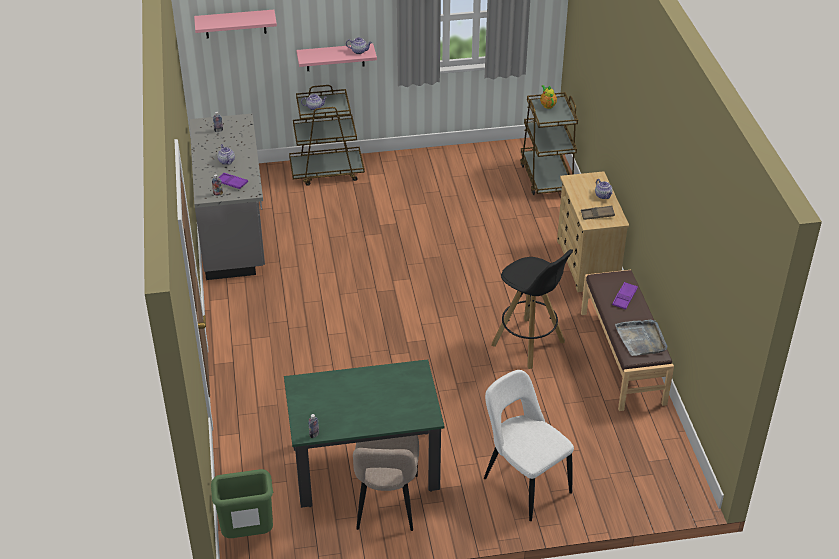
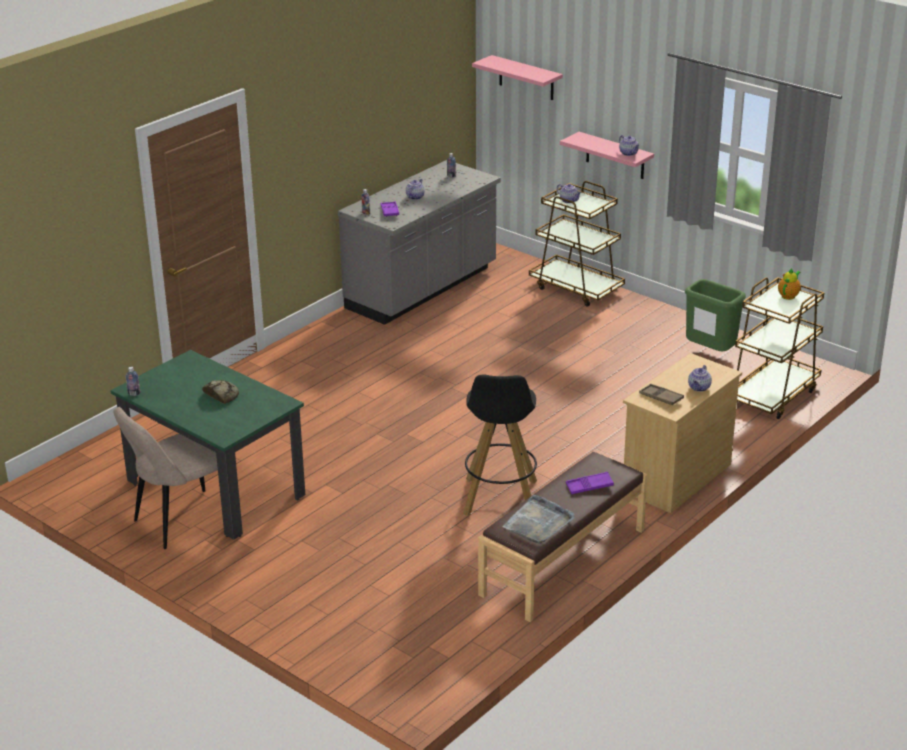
camera: 50 degrees right, 10 degrees down
green trash can [211,469,273,538] -> green trash can moved to [685,279,746,351]
white chair [484,370,574,521] -> none
none -> bread [202,380,239,404]

